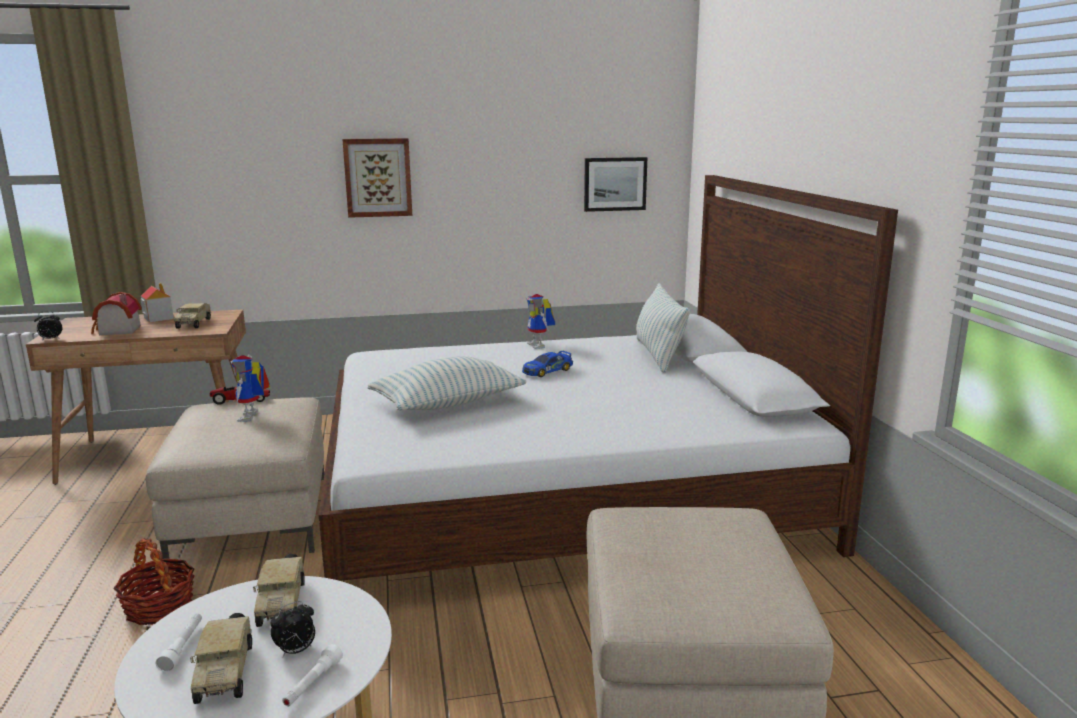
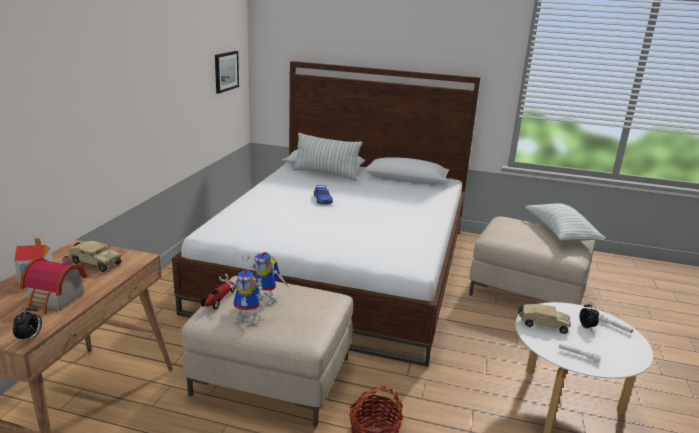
camera: 65 degrees left, 5 degrees up
toy truck [190,613,252,704] -> none
picture [342,138,412,218] -> none
pillow [368,356,527,410] -> pillow moved to [525,203,606,241]
toy robot [526,294,555,349] -> toy robot moved to [219,269,276,324]

